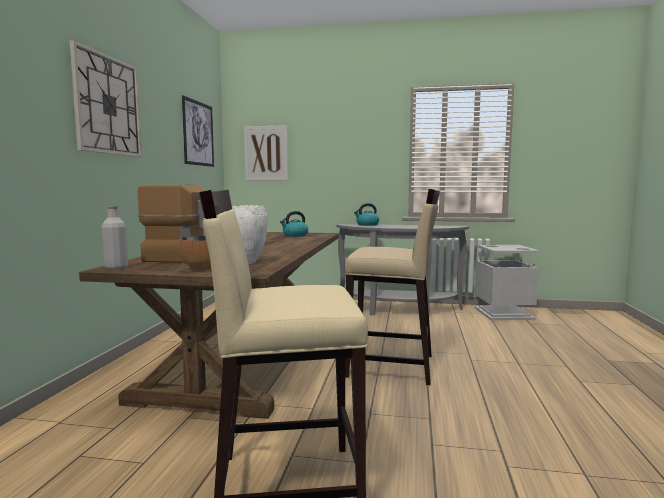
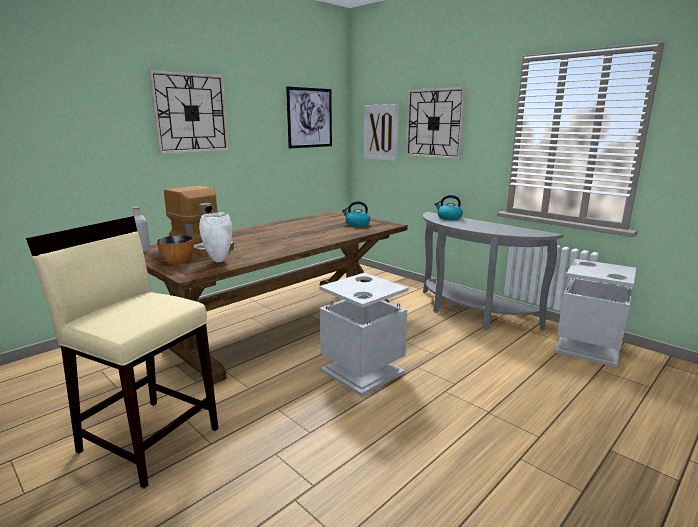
camera: 35 degrees right, 10 degrees up
beige stool [345,189,440,385] -> grey trash can [319,273,408,396]
none -> wall clock [405,87,466,159]

